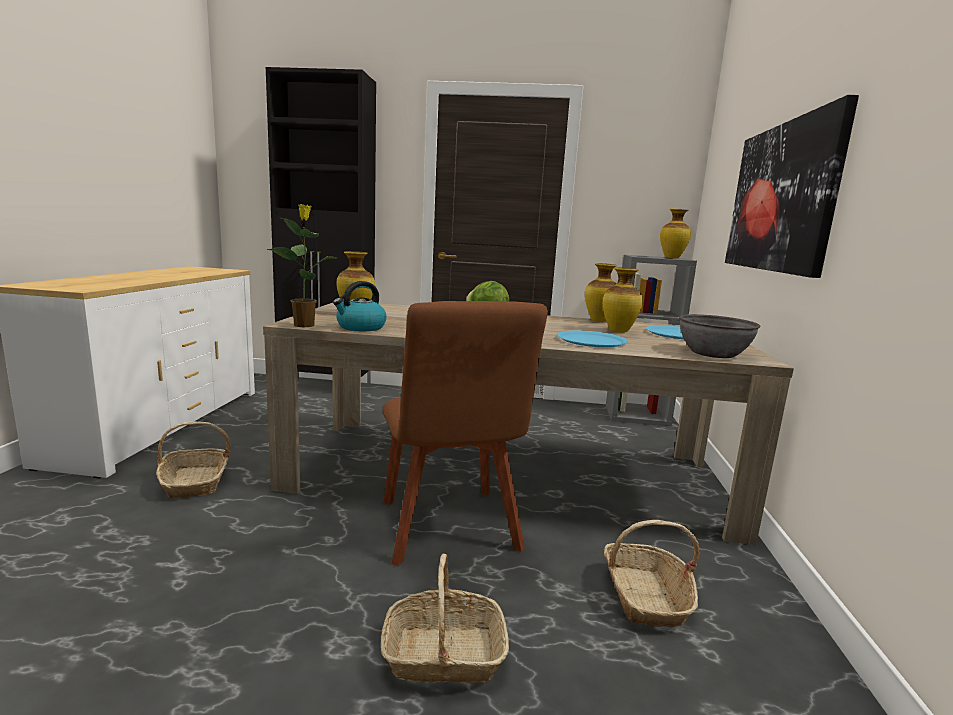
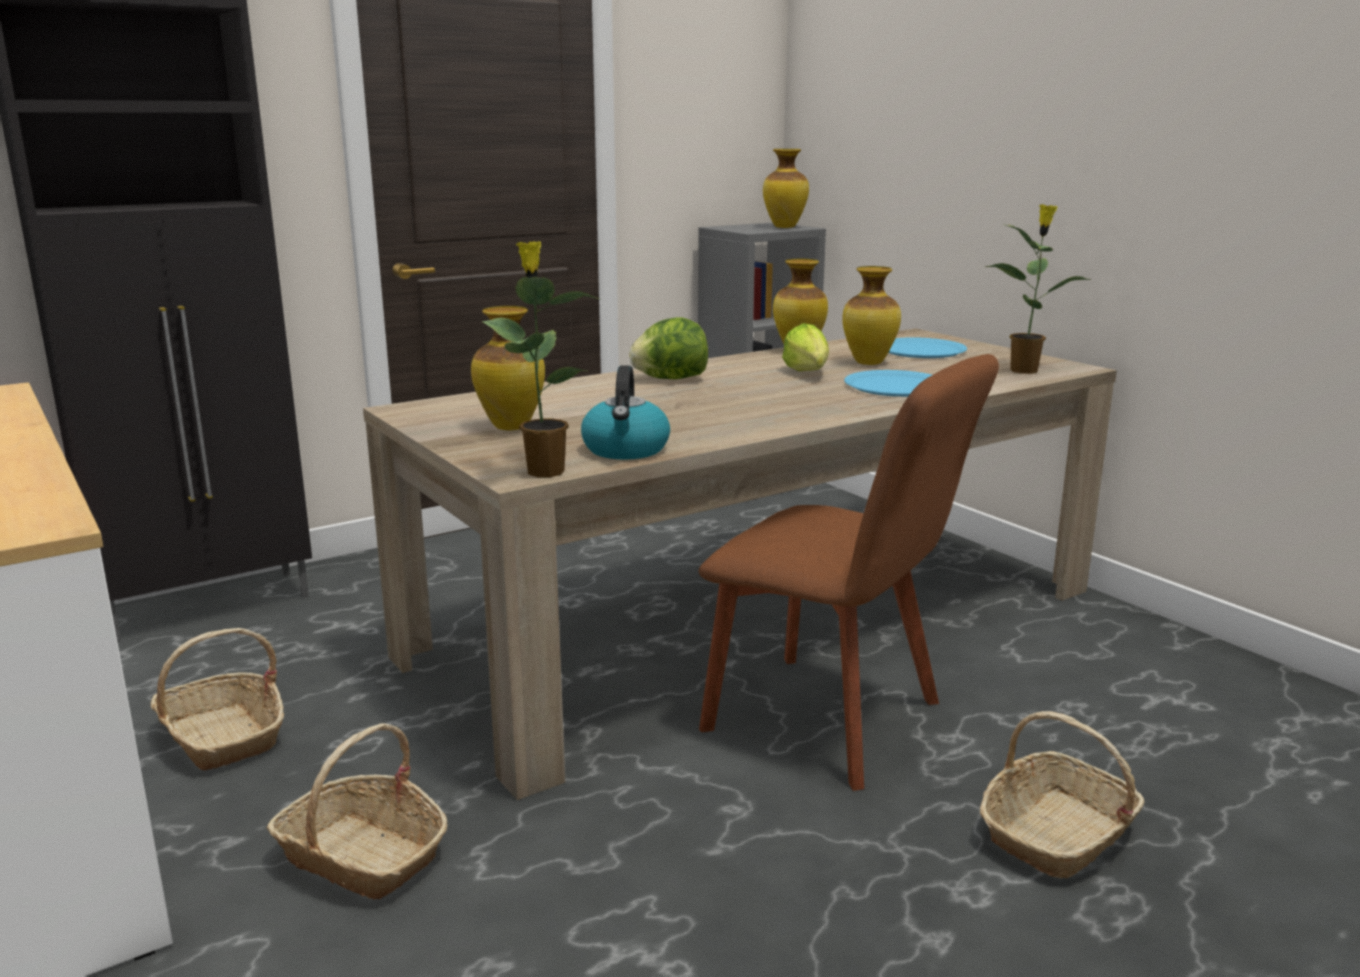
camera: 40 degrees left, 5 degrees up
basket [604,520,700,627] -> basket moved to [150,628,284,771]
grey bowl [679,314,761,358] -> potted plant [984,204,1091,374]
picture [725,95,859,278] -> none
none -> lettuce [782,323,829,371]

